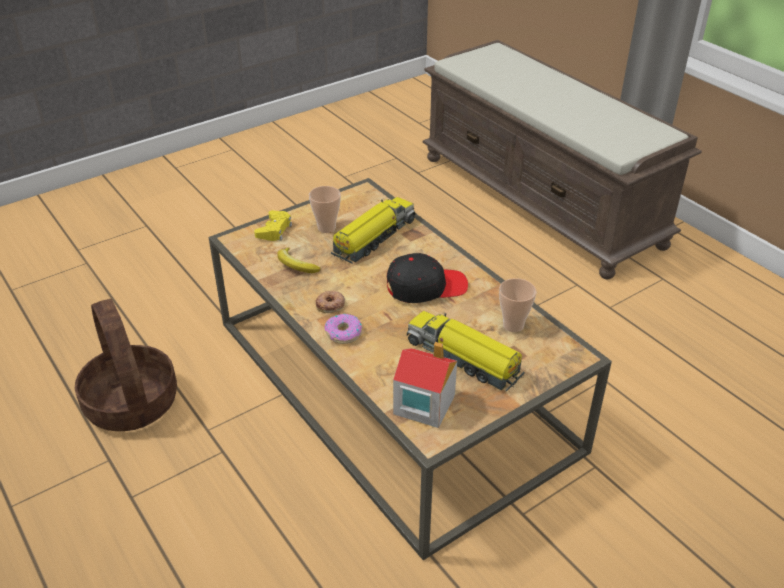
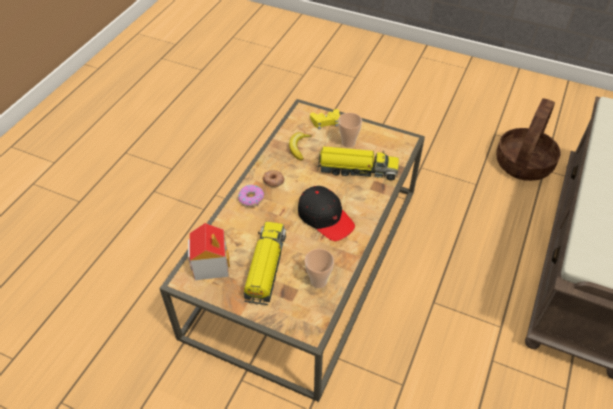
camera: 60 degrees right, 10 degrees up
basket [75,299,177,431] -> basket moved to [496,98,561,181]

